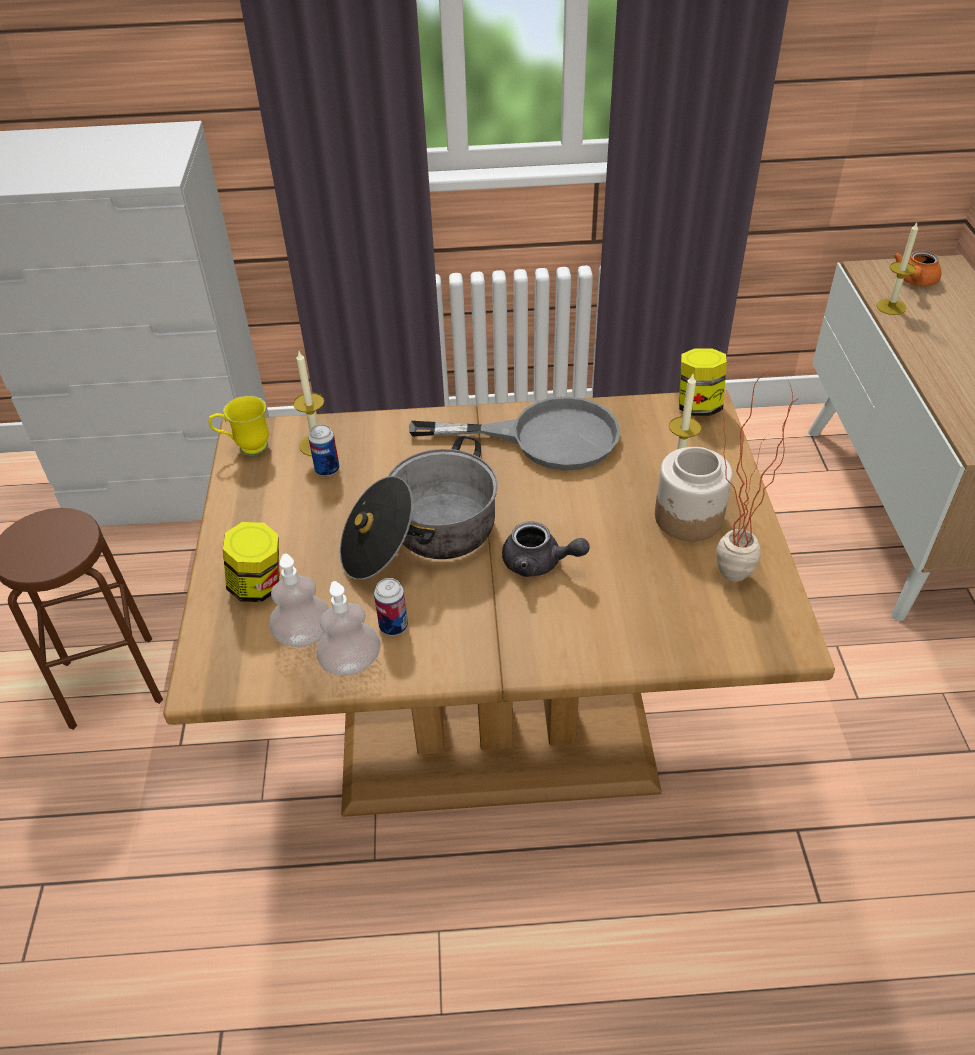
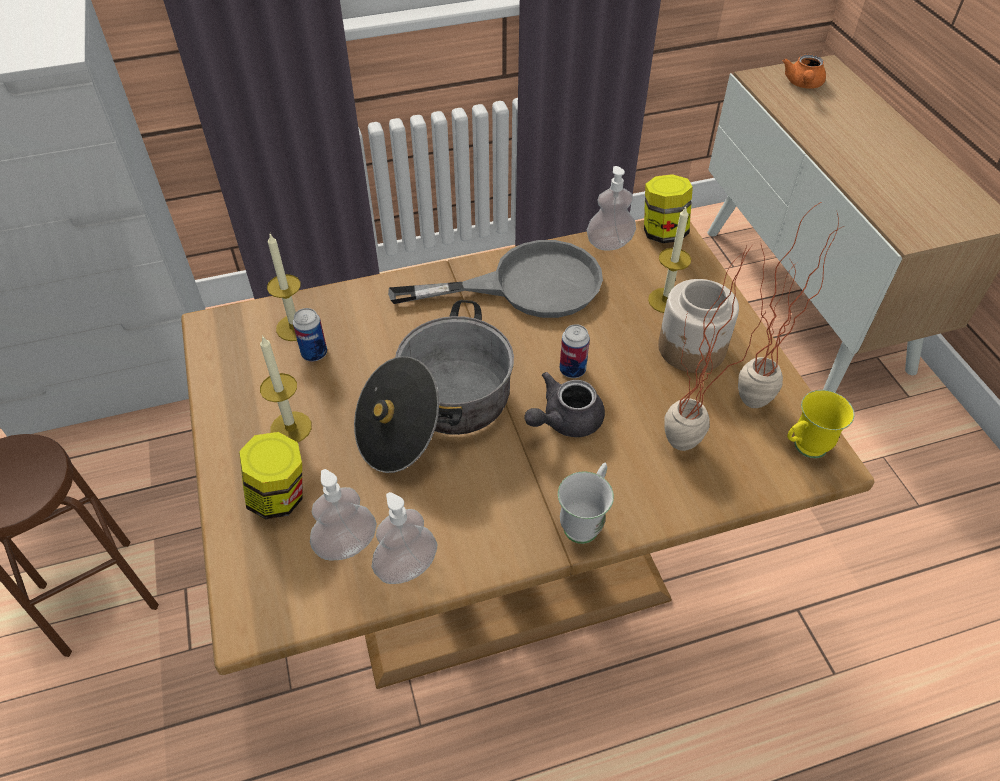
camera: 15 degrees left, 5 degrees up
yellow mug [209,396,269,455] -> yellow mug moved to [787,390,855,458]
can [374,578,408,636] -> can moved to [560,324,590,378]
grey teapot [502,521,590,577] -> grey teapot turned 135 degrees clockwise [525,372,605,437]
candle [876,223,918,315] -> candle moved to [260,335,312,442]
none -> white mug [558,463,614,544]
none -> soap dispenser [587,166,636,251]
none -> potted plant [664,245,766,451]

